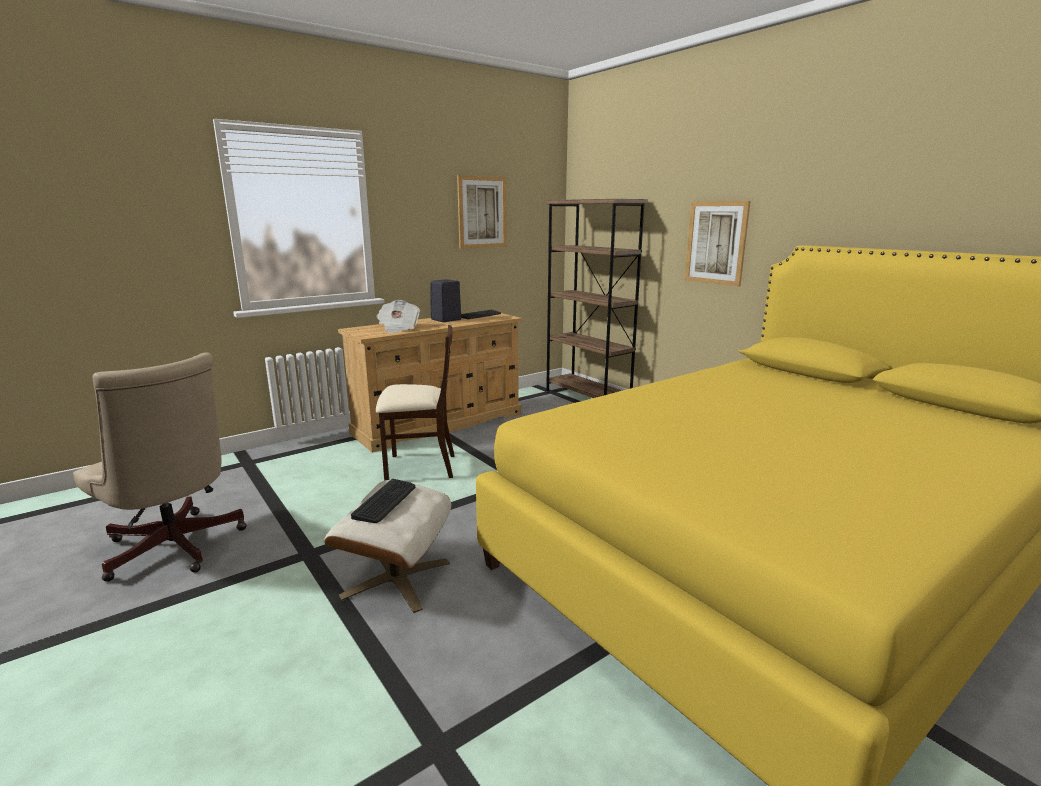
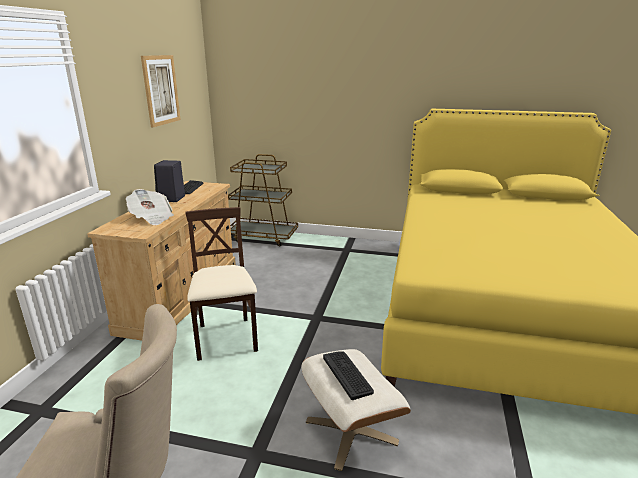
camera: 40 degrees left, 5 degrees up
beige chair [376,325,455,481] -> beige chair turned 60 degrees counterclockwise [185,207,258,361]
brown bookcase [545,199,648,398] -> brown cart [228,154,298,246]
picture [685,201,750,287] -> none

